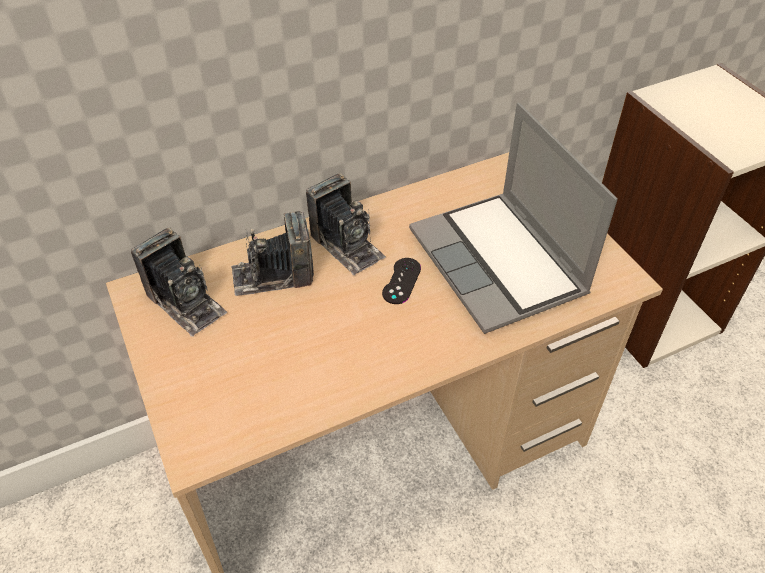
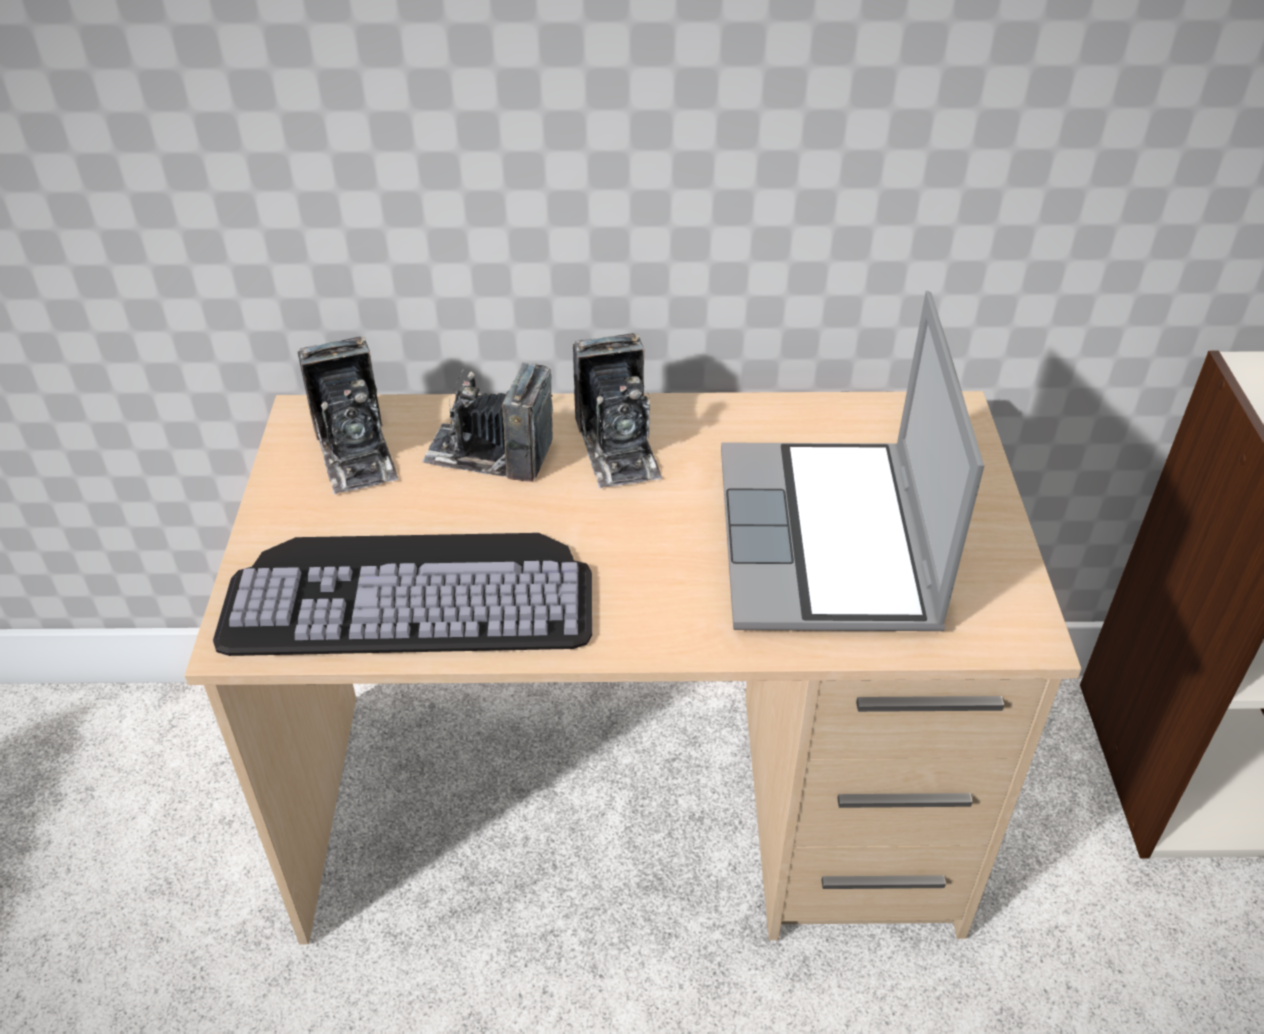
camera: 25 degrees right, 5 degrees down
black game controller [382,258,421,304] -> none
none -> keyboard [213,533,592,656]

